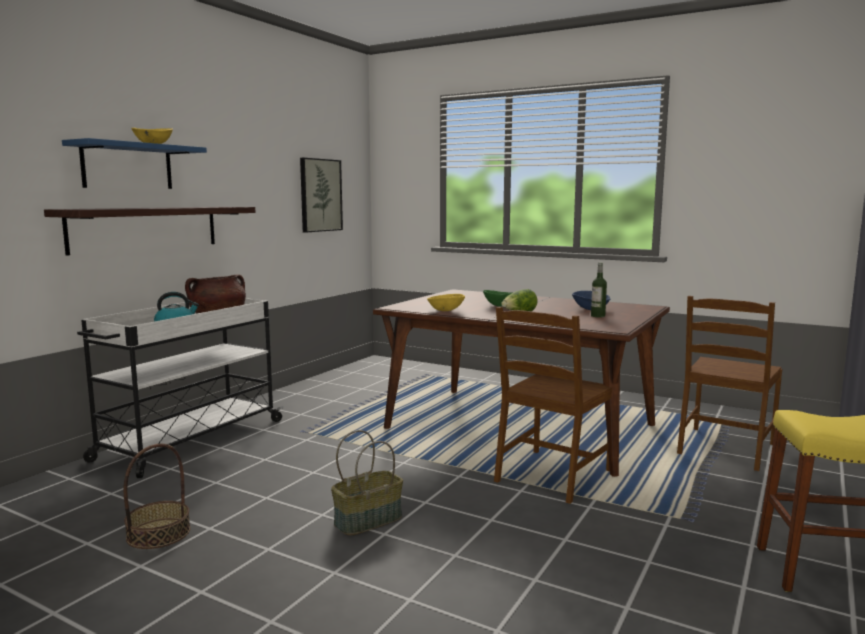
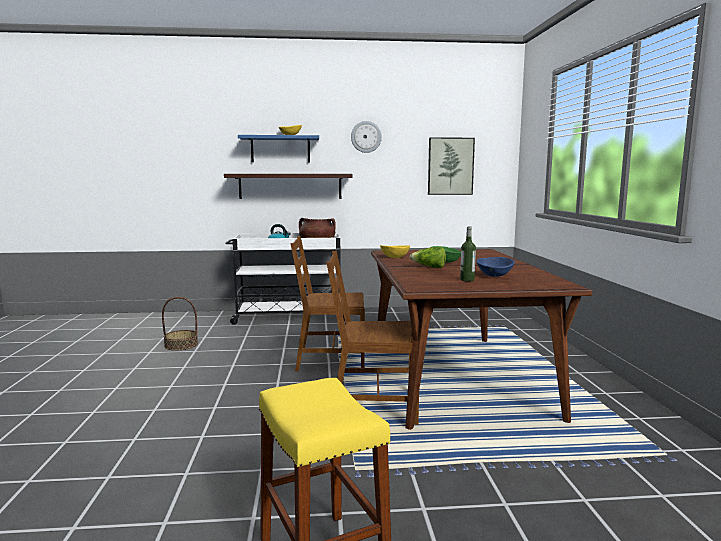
camera: 55 degrees right, 0 degrees up
basket [331,430,403,536] -> none
brown chair [677,296,782,471] -> brown chair moved to [290,236,365,371]
none -> wall clock [351,121,382,153]

